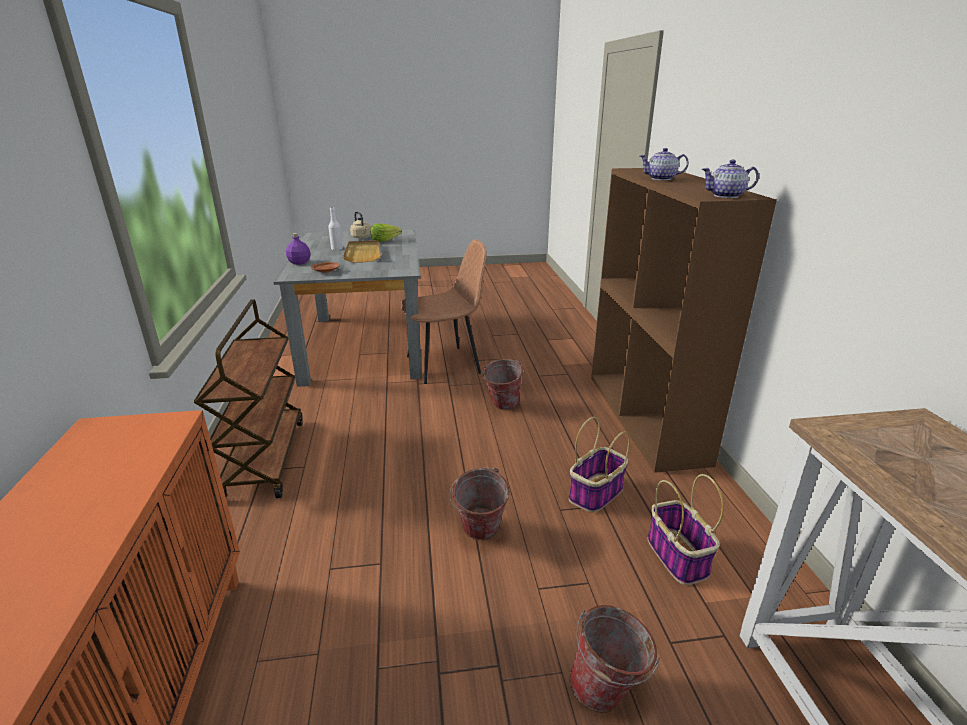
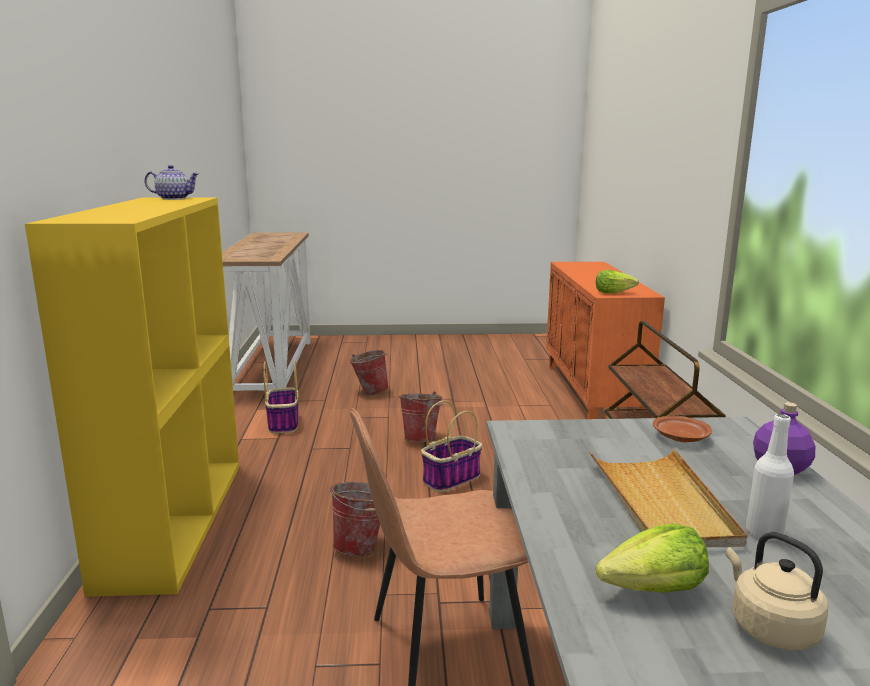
camera: 175 degrees left, 10 degrees down
basket [569,417,630,513] -> basket moved to [421,401,482,492]
brown bookcase [591,168,777,473] -> yellow bookcase [25,198,239,597]
teapot [640,148,689,180] -> none
none -> lettuce [596,270,639,293]

